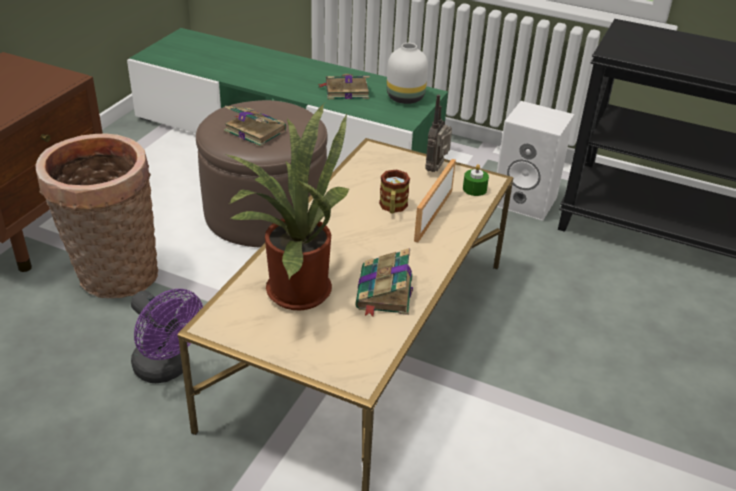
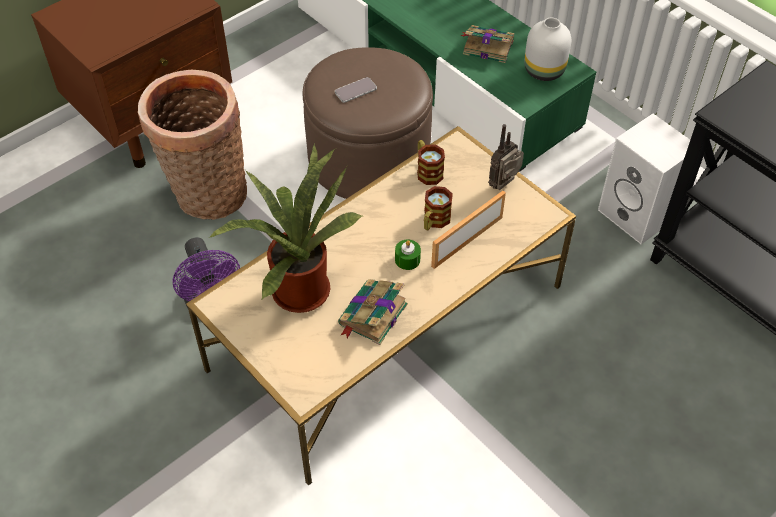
camera: 25 degrees right, 15 degrees up
book [224,106,286,147] -> phone [335,77,377,103]
green candle [463,164,489,196] -> green candle moved to [395,240,421,270]
none -> mug [417,140,445,185]

